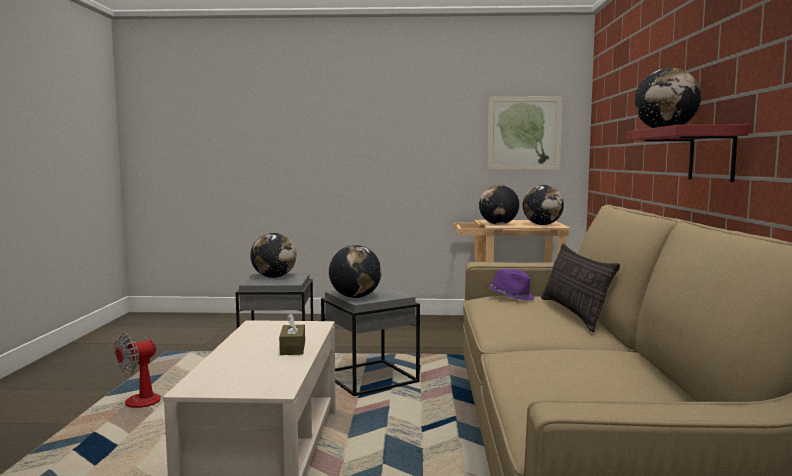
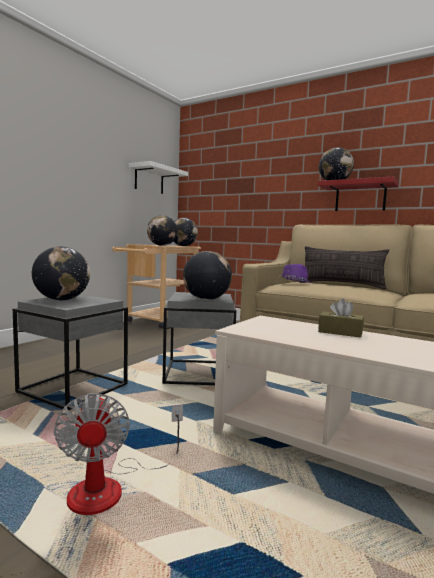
camera: 60 degrees left, 0 degrees up
picture [488,96,563,170] -> white shelf [129,161,188,194]

